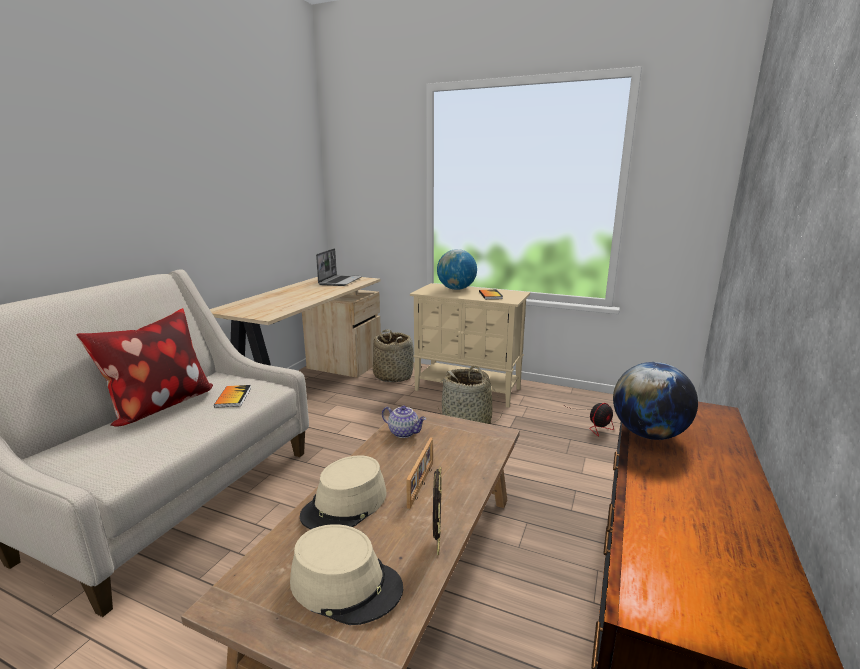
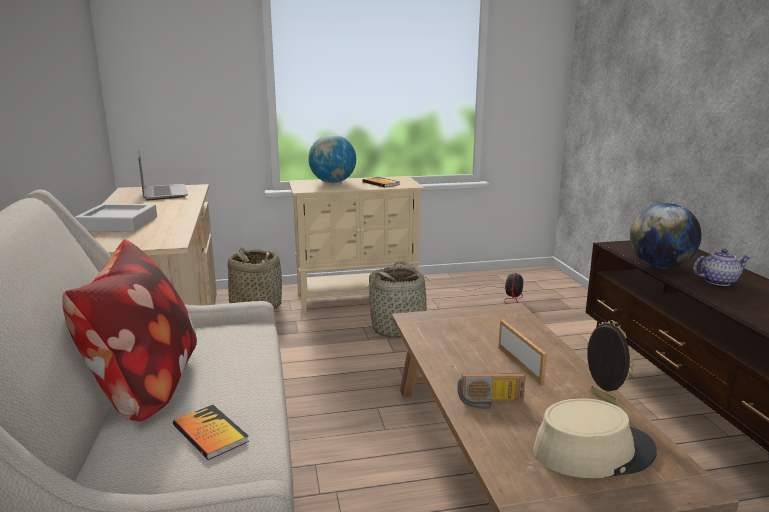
camera: 35 degrees left, 0 degrees up
book [214,385,251,408] -> book moved to [173,405,249,460]
beige hat [300,455,387,530] -> radio [457,373,525,409]
teapot [382,406,426,438] -> teapot moved to [693,249,751,286]
none -> grey tray [74,204,157,232]

